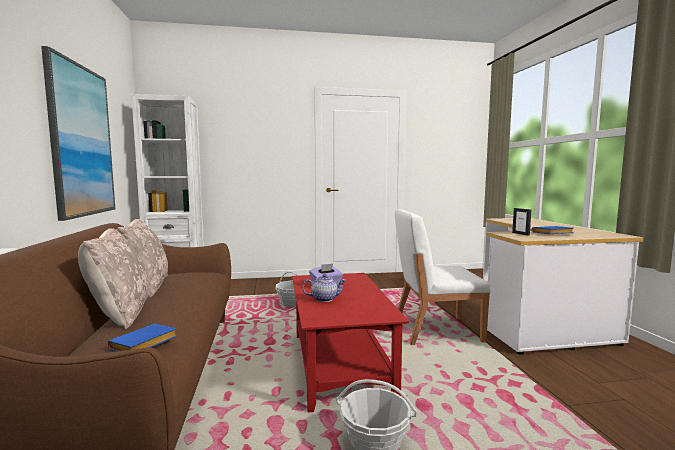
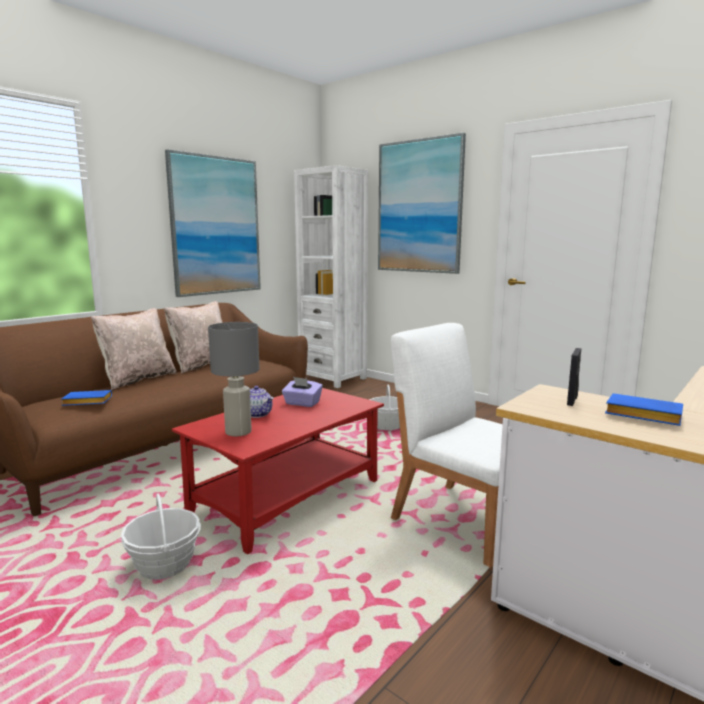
camera: 50 degrees right, 5 degrees up
none -> grey table lamp [208,322,260,436]
none -> picture [378,133,466,274]

